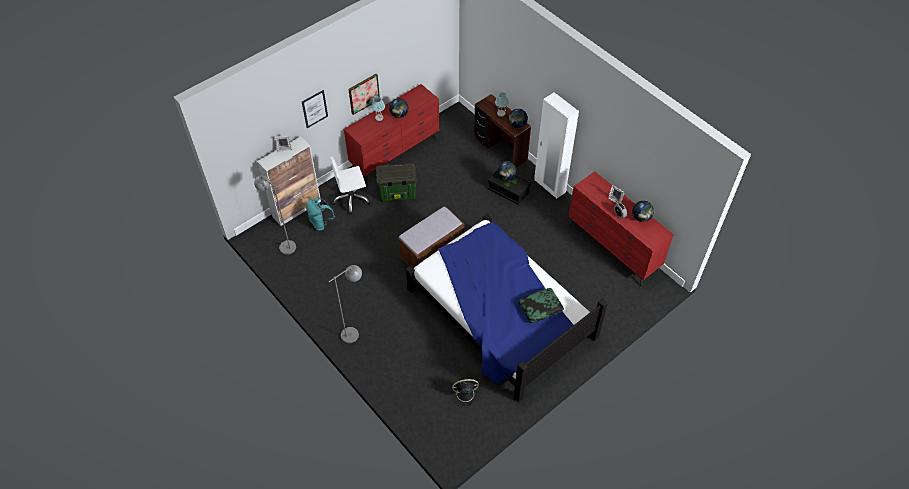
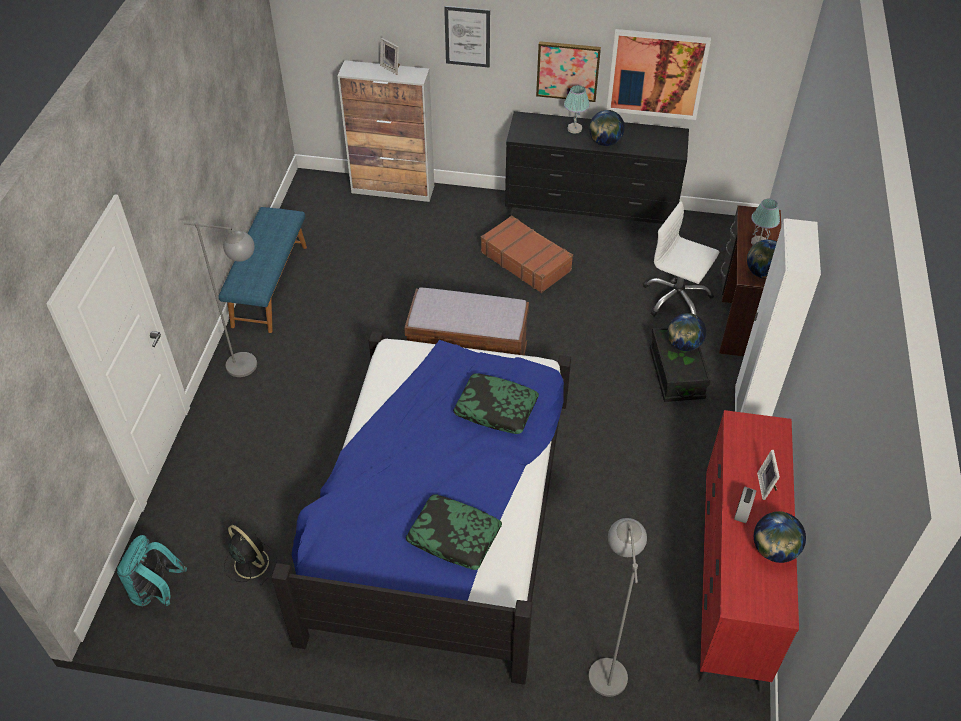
camera: 50 degrees right, 5 degrees down
grey floor lamp [254,175,296,255] -> grey floor lamp moved to [588,518,647,697]
turquoise backpack [306,197,335,231] -> turquoise backpack moved to [117,535,187,607]
white office chair [330,157,371,215] -> white office chair moved to [643,201,719,317]
red dresser [344,84,439,183] -> black dresser [505,111,689,225]
storage box [376,163,417,202] -> brown suitcase [481,215,573,293]
none -> blue bench [218,207,307,333]
none -> pillow [453,373,539,434]
none -> picture [607,29,711,120]

